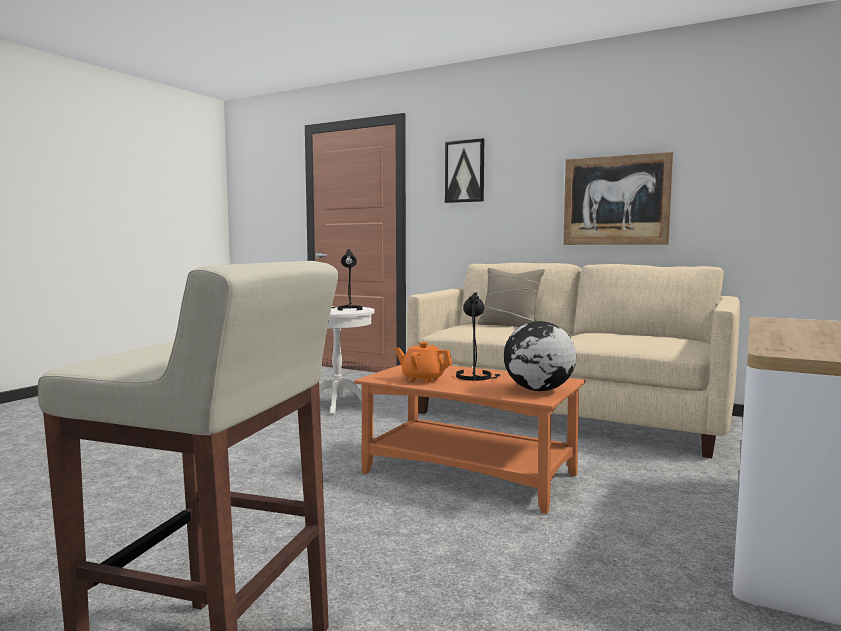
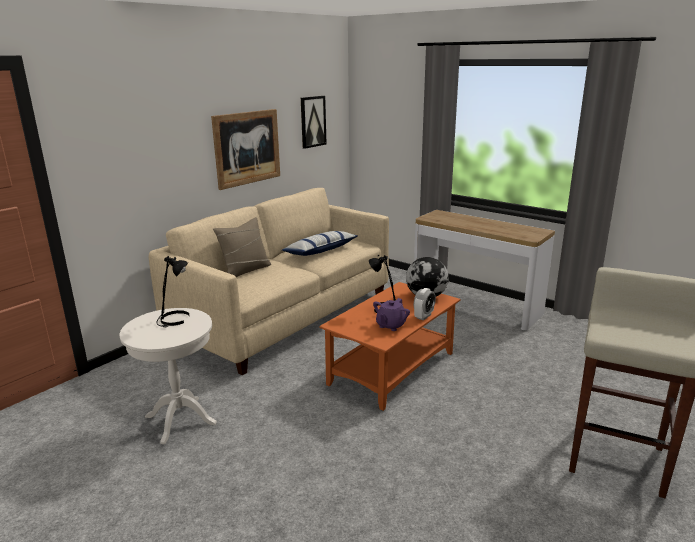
camera: 80 degrees left, 15 degrees up
orange teapot [395,342,453,383] -> purple teapot [373,298,410,331]
picture [445,138,484,203] -> picture moved to [301,96,327,149]
none -> pillow [282,231,358,256]
none -> alarm clock [414,288,436,320]

